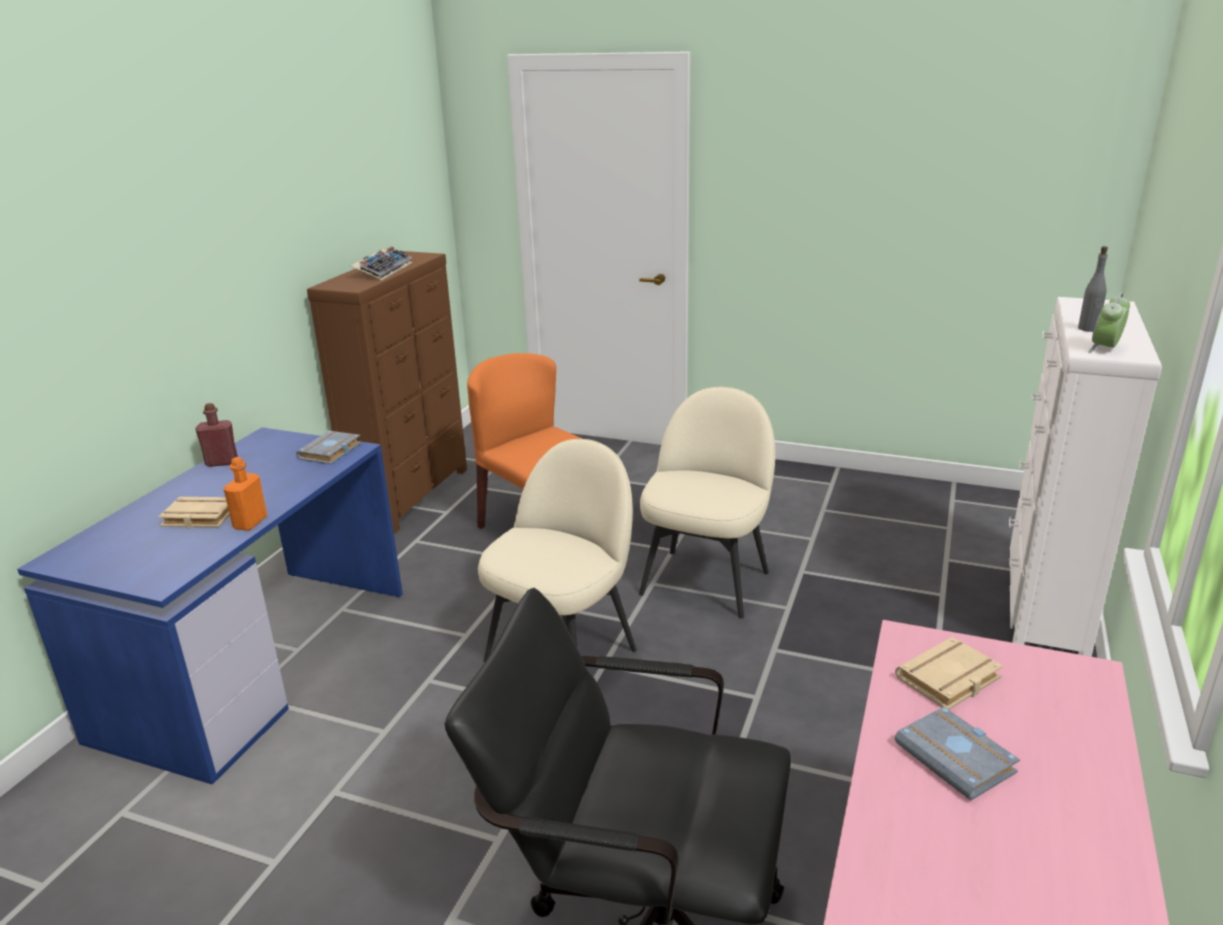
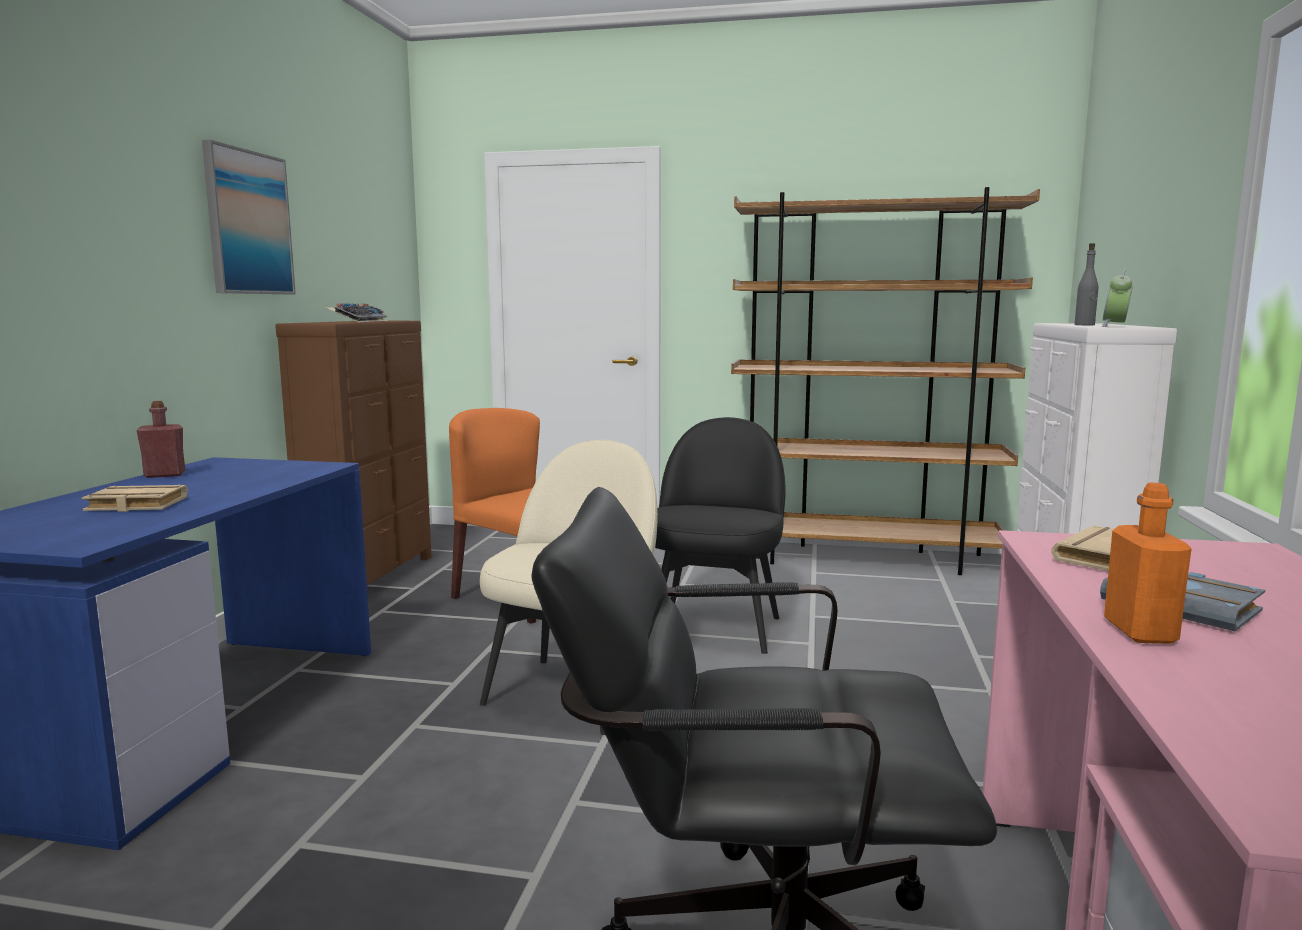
camera: 10 degrees left, 15 degrees down
orange bottle [223,457,267,531] -> orange bottle moved to [1104,483,1192,644]
grey book [296,431,361,464] -> none
beige chair [639,387,775,619] -> black chair [655,417,786,654]
none -> picture [202,140,296,294]
none -> brown bookcase [731,187,1040,575]

